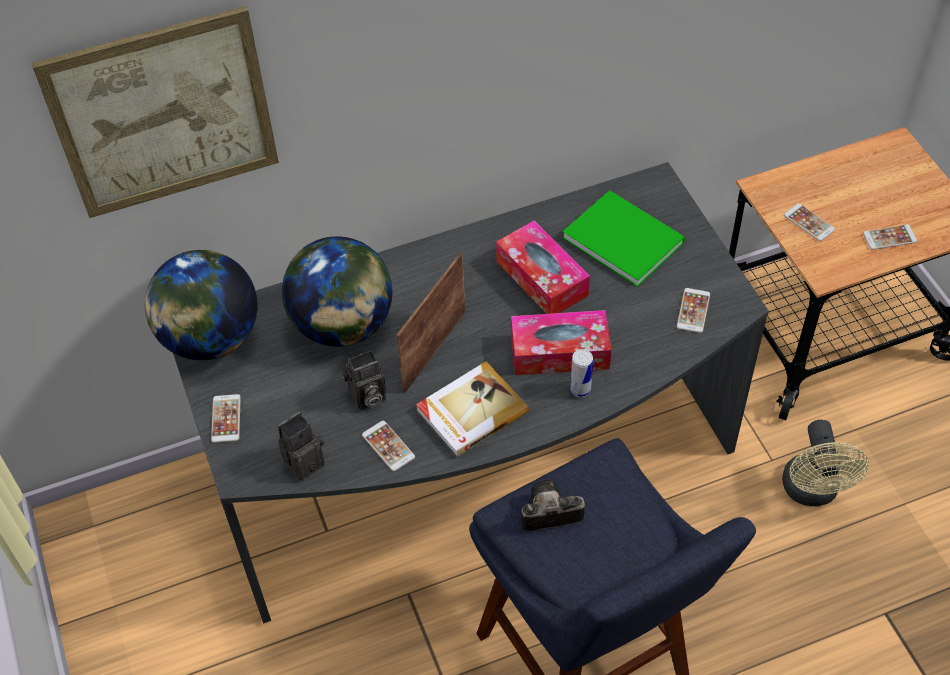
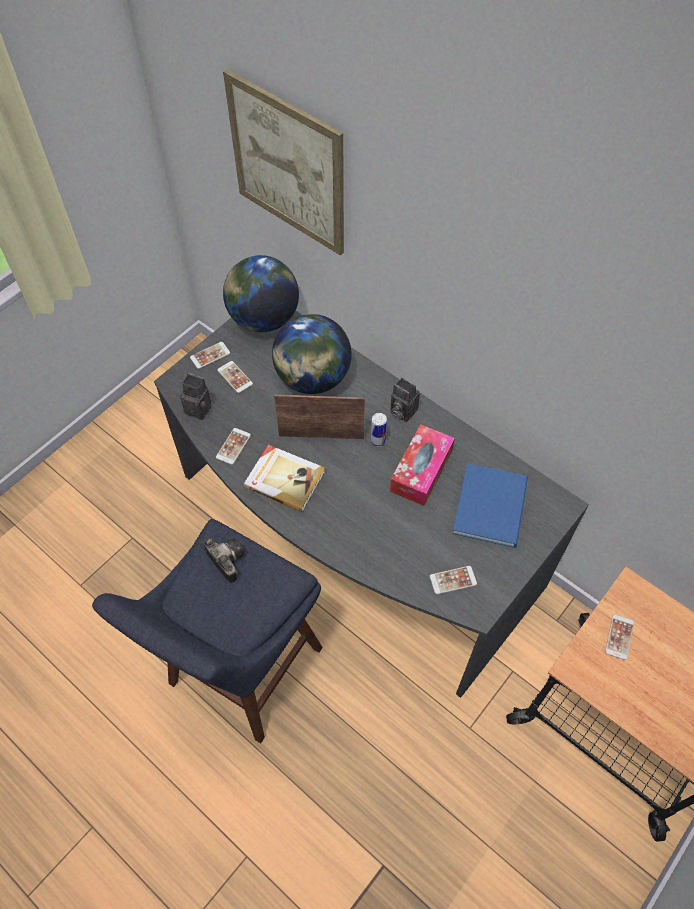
camera: 60 degrees right, 5 degrees up
camera [342,350,386,410] -> camera moved to [391,378,420,422]
tissue box [511,310,612,375] -> none
green book [562,190,686,287] -> blue book [452,463,528,548]
can [570,349,593,397] -> can moved to [371,413,387,447]
beige fan [782,420,869,506] -> none
phone [863,224,917,250] -> phone moved to [217,361,253,393]

